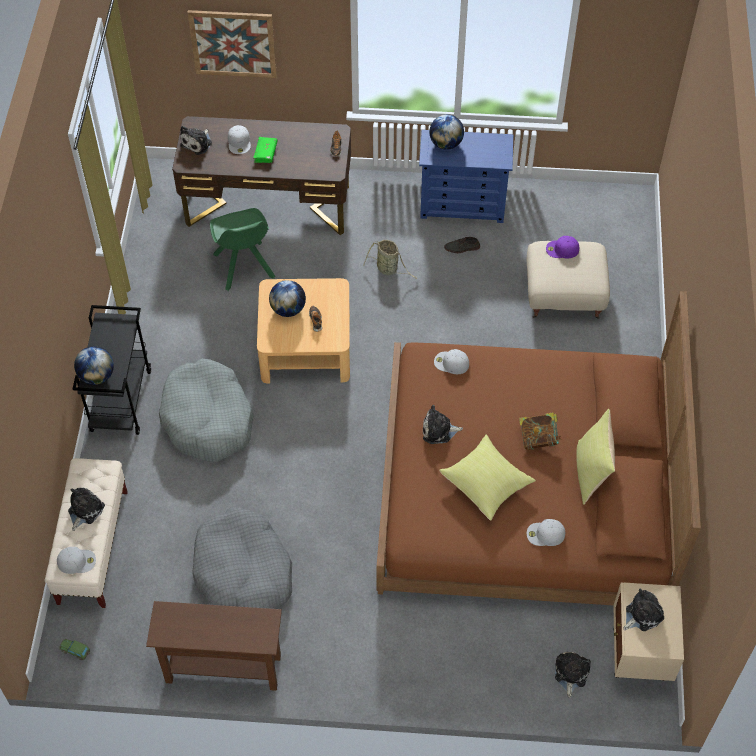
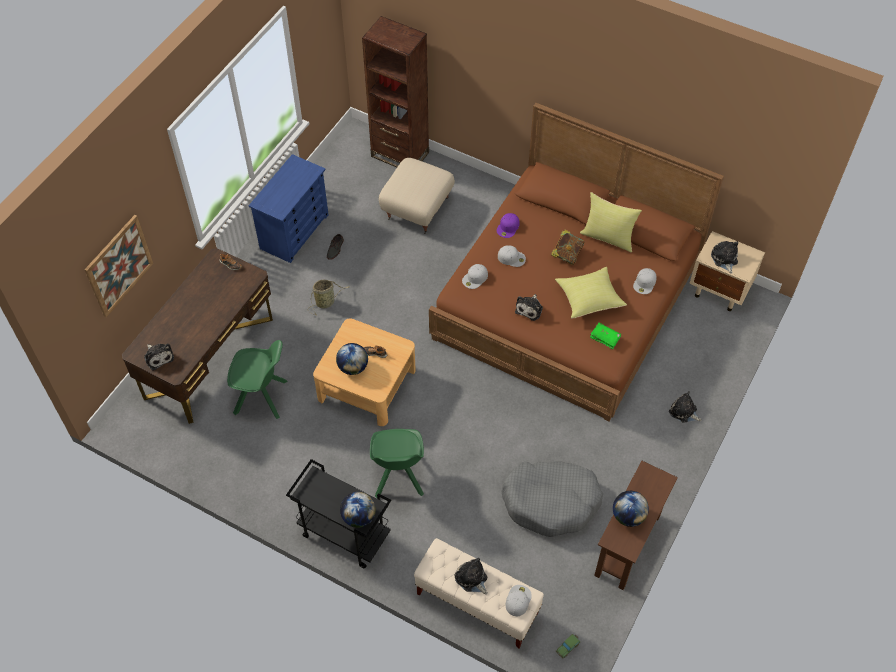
camera: 65 degrees left, 0 degrees up
grey dog bed [159,359,254,462] -> green chair [370,429,424,498]
white cap [228,125,251,154] -> white cap moved to [498,245,526,267]
green book [253,137,278,163] -> green book moved to [590,323,621,349]
globe [429,114,464,150] -> globe moved to [613,491,649,527]
purple cap [546,236,579,258] -> purple cap moved to [497,213,520,238]
plush toy [555,652,591,698] -> plush toy moved to [669,391,702,423]
none -> brown bookcase [362,16,429,167]

